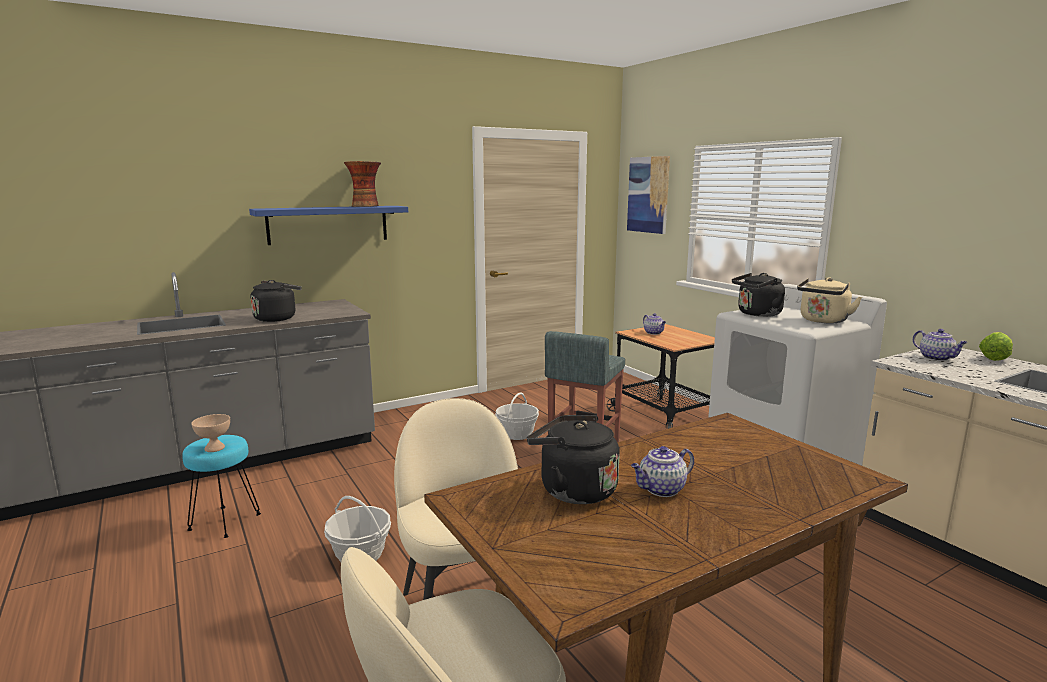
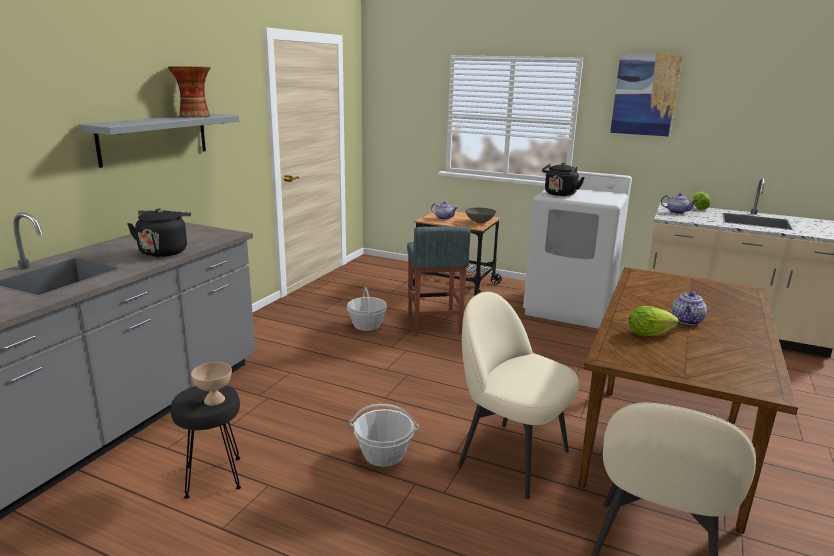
camera: 35 degrees left, 5 degrees up
turquoise stool [182,435,261,538] -> black stool [170,385,241,499]
blue shelf [249,206,408,245] -> grey shelf [78,114,239,168]
black kettle [527,415,620,504] -> lettuce [629,306,679,336]
picture [627,156,670,234] -> picture moved to [610,53,683,137]
beige kettle [797,277,862,323] -> none
none -> grey bowl [465,208,496,224]

